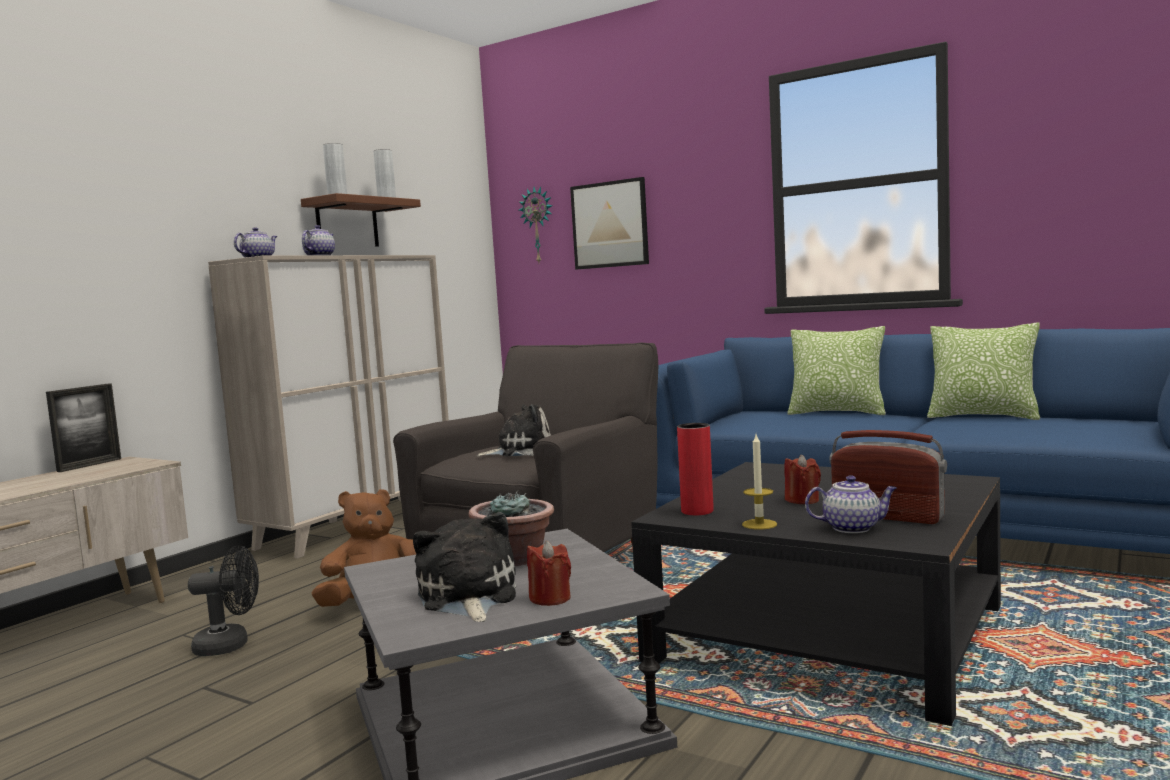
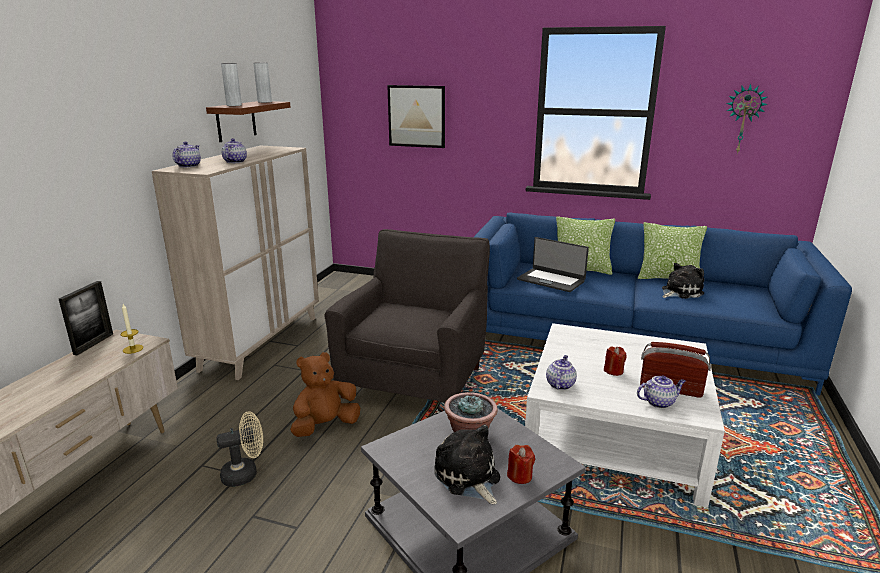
camera: 15 degrees left, 15 degrees up
black fan [188,546,259,656] -> beige fan [216,411,263,487]
plush toy [476,404,551,457] -> plush toy moved to [662,263,704,299]
wall clock [519,187,553,262] -> wall clock moved to [726,84,768,154]
black coffee table [631,462,1001,726] -> white coffee table [525,323,725,508]
red vase [677,423,714,515] -> teapot [546,355,577,390]
candle [742,434,777,530] -> candle moved to [121,304,143,354]
none -> laptop [517,237,589,292]

